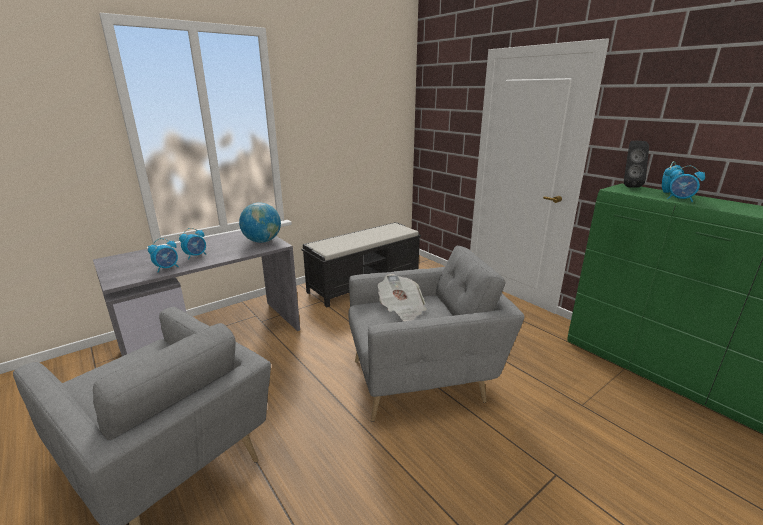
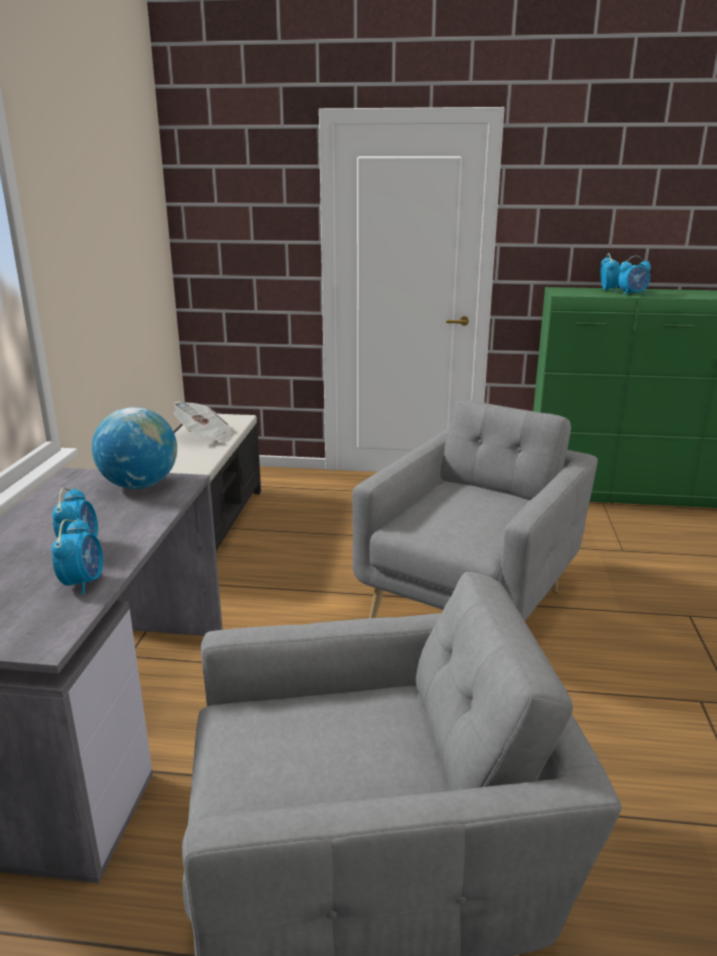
camera: 45 degrees left, 0 degrees up
newspaper [378,274,427,321] -> newspaper moved to [173,401,233,443]
black speaker [624,141,649,188] -> none

